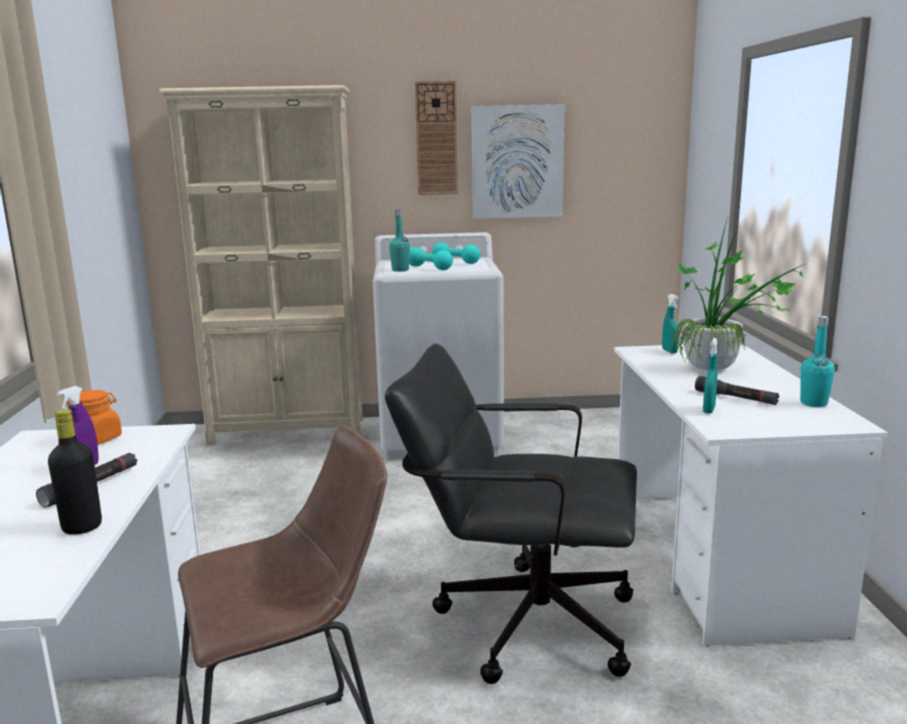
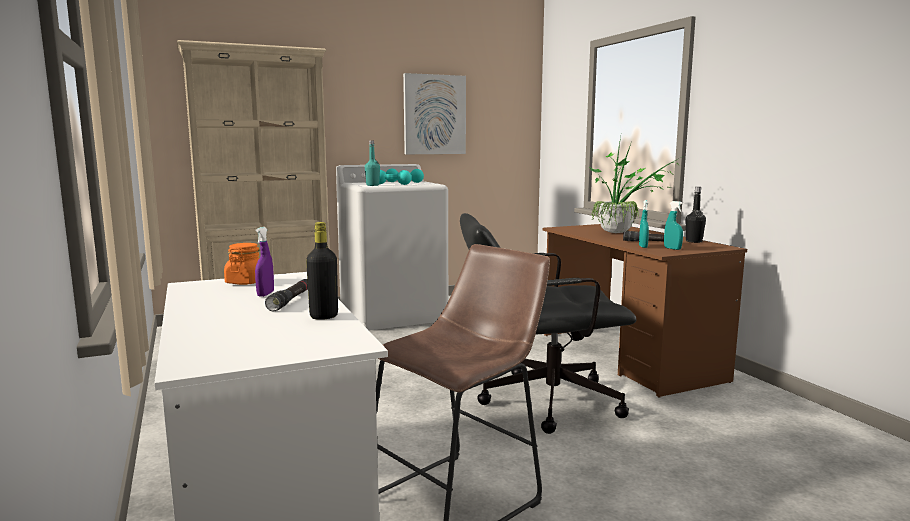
camera: 20 degrees left, 5 degrees down
wall clock [415,81,458,195] -> none
white desk [614,343,888,647] -> brown desk [543,224,747,398]
turquoise spray bottle [662,294,679,354] -> turquoise spray bottle moved to [664,201,683,250]
turquoise bottle [800,316,835,407] -> black bottle [686,187,706,243]

